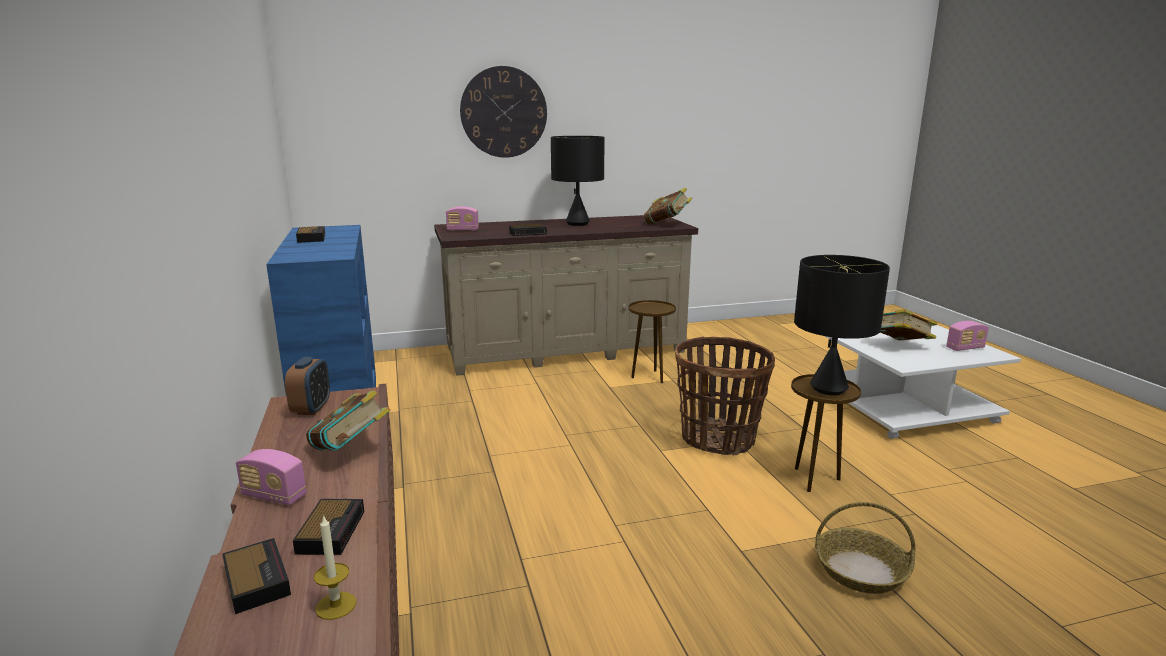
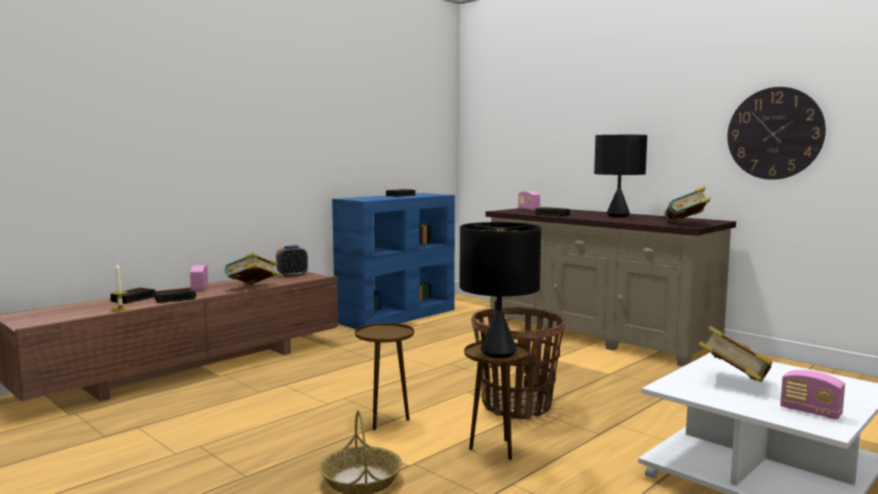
camera: 60 degrees right, 10 degrees down
wall clock [460,66,547,158] -> wall clock moved to [727,87,826,180]
brown side table [628,300,676,383] -> brown side table moved to [355,323,414,430]

